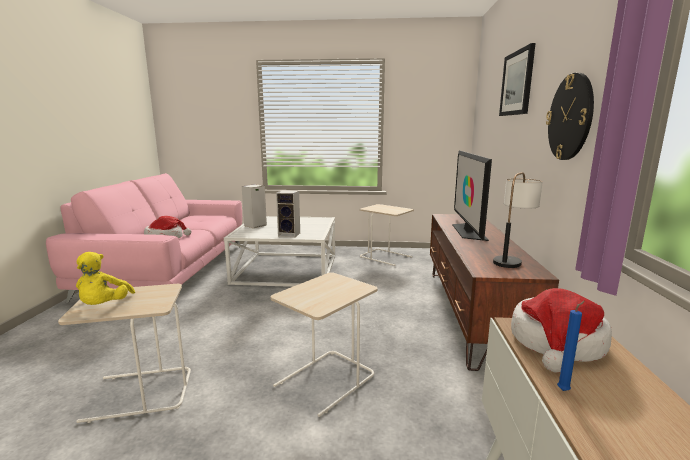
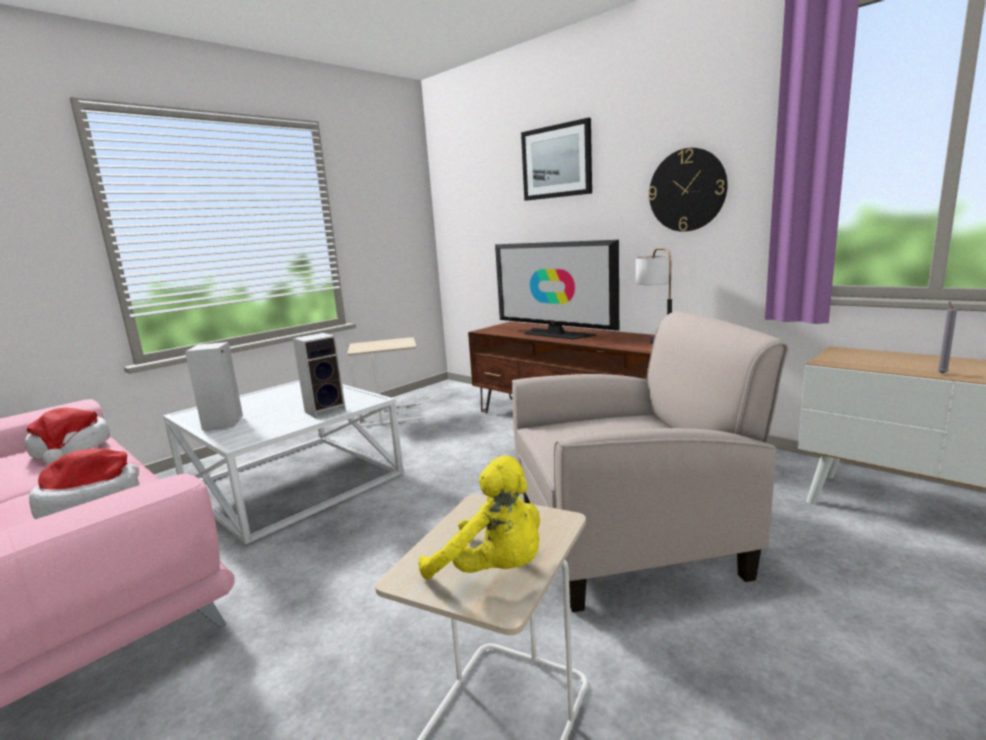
camera: 50 degrees left, 0 degrees up
beige side table [271,273,378,417] -> beige armchair [512,311,788,612]
hat [511,288,612,373] -> hat moved to [25,408,110,465]
blue candle [557,301,585,391] -> grey candle [937,301,957,374]

